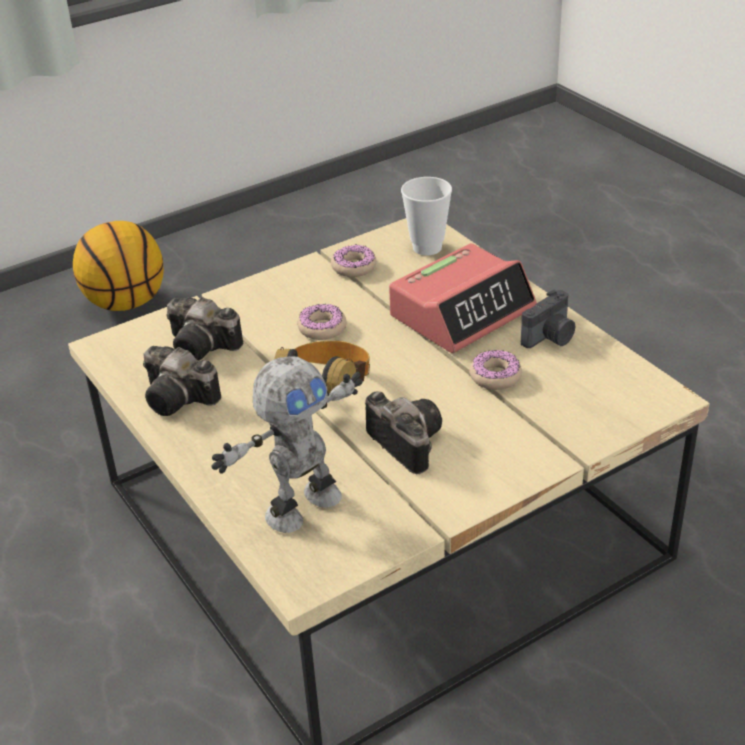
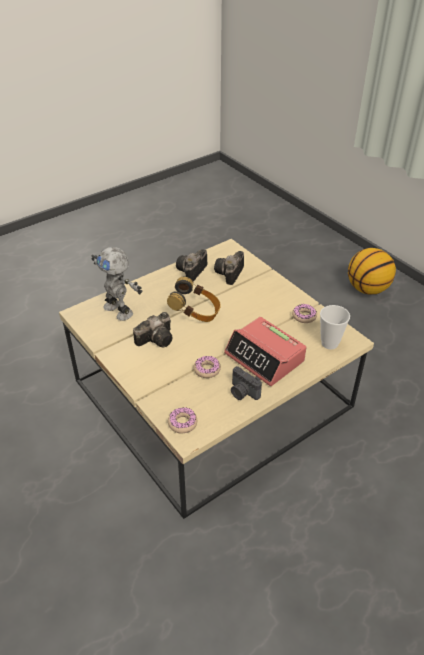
camera: 85 degrees right, 5 degrees up
donut [298,304,347,340] -> donut moved to [168,407,197,434]

